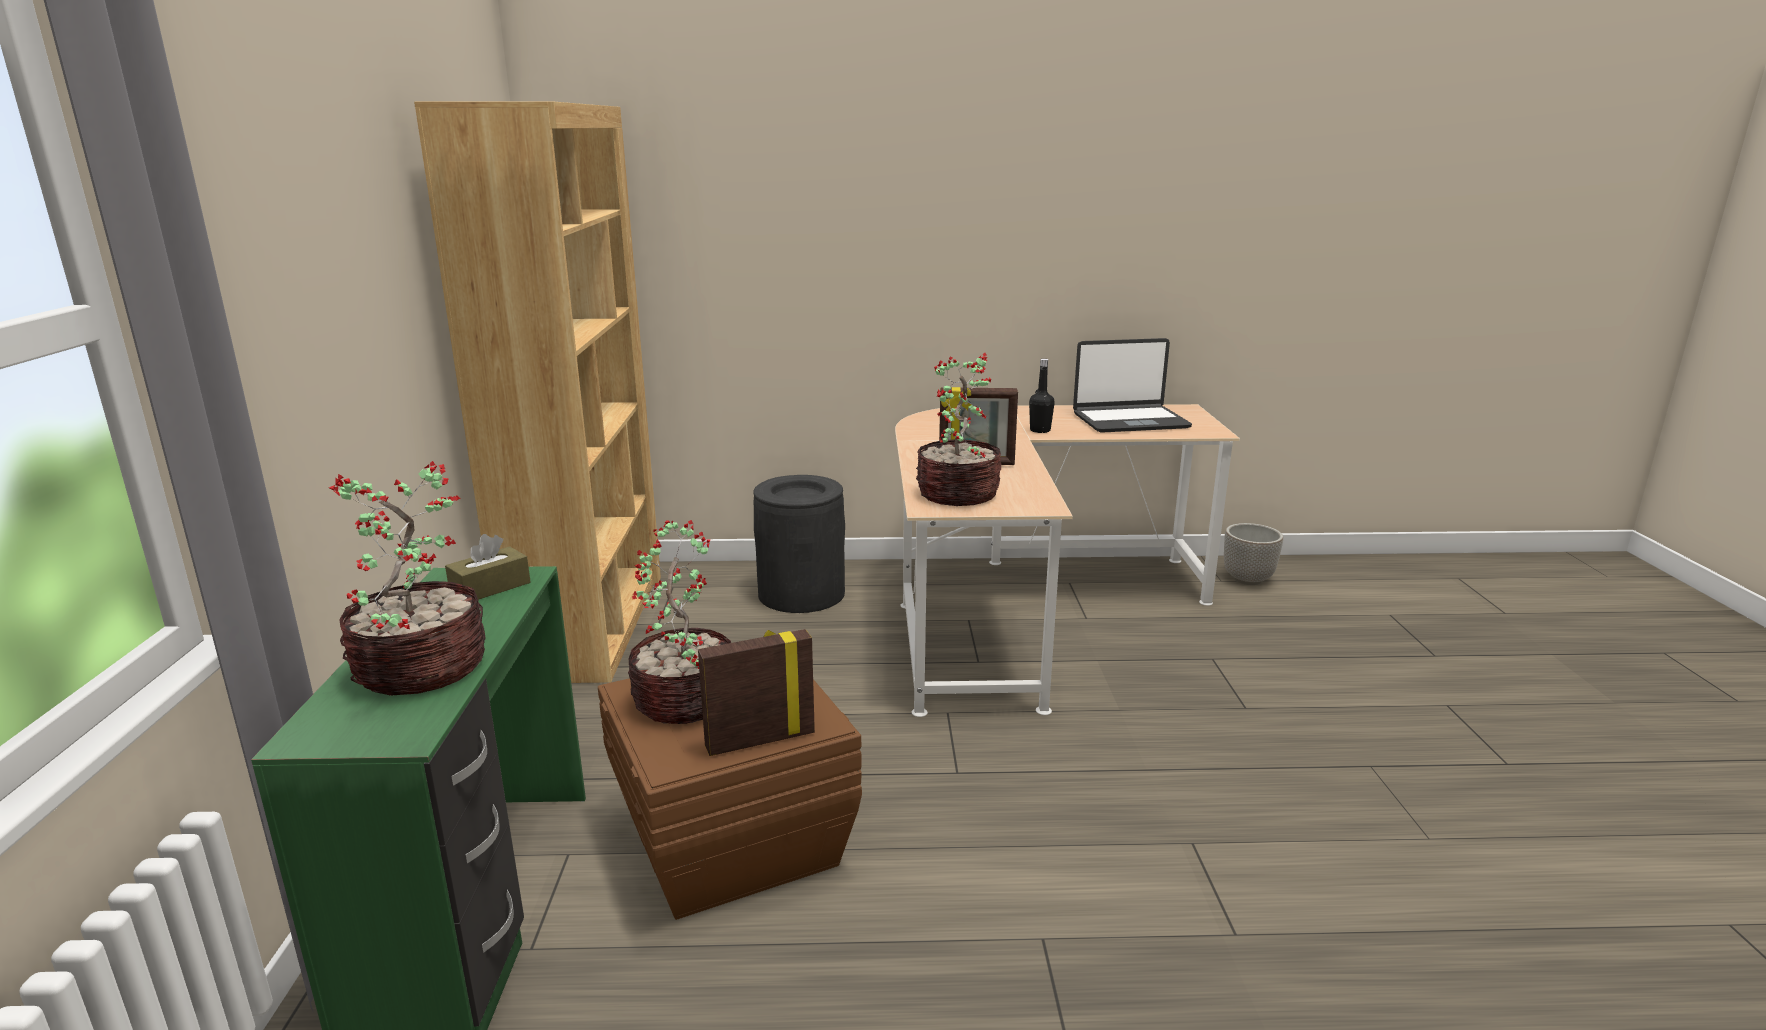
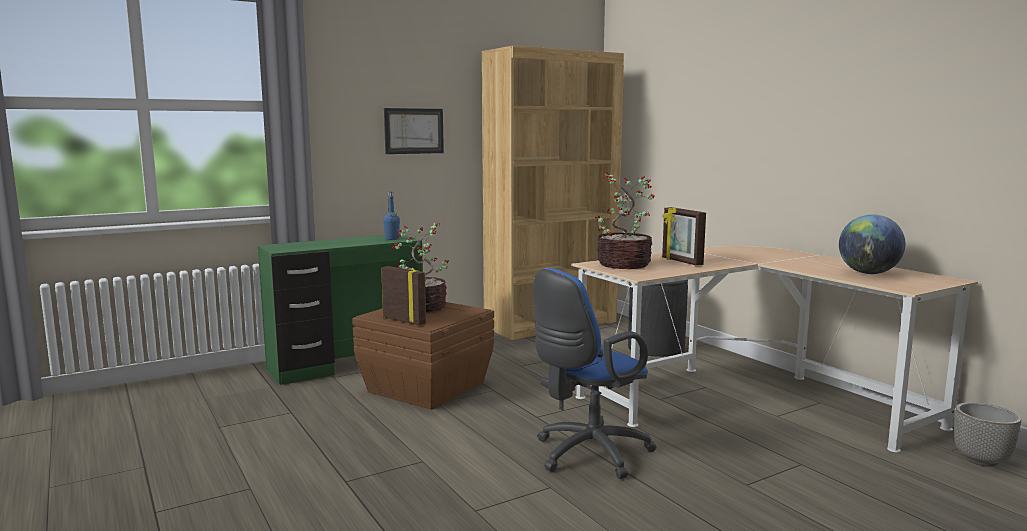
camera: 60 degrees right, 10 degrees down
potted plant [329,461,486,696] -> none
brown tissue box [445,534,531,600] -> blue bottle [383,192,400,240]
black bottle [1029,359,1055,433] -> none
laptop [1073,338,1192,433] -> globe [839,214,906,274]
none -> picture [384,108,444,154]
none -> blue office chair [533,268,657,479]

